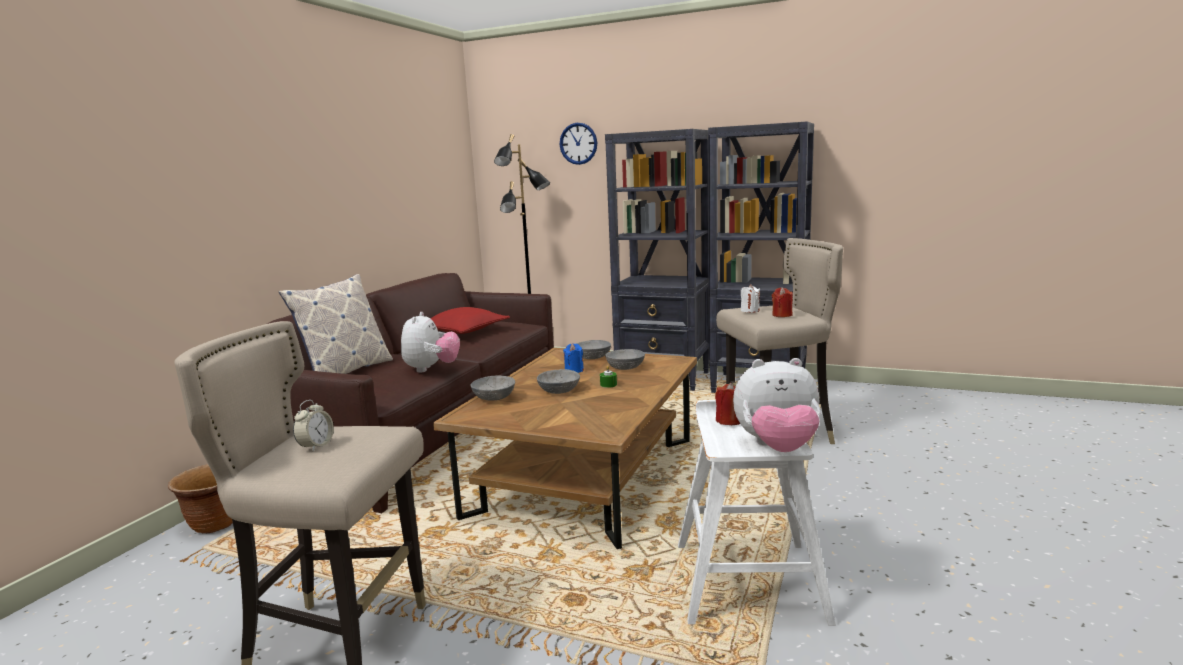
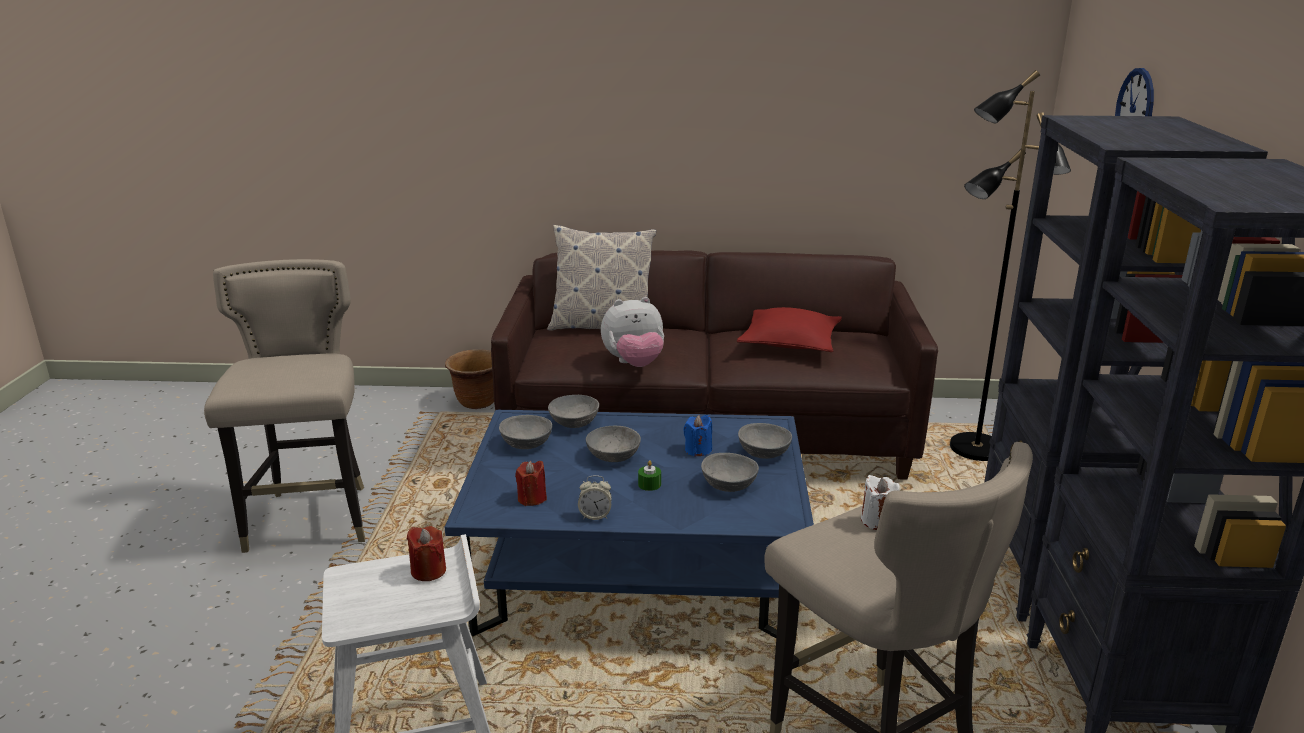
camera: 70 degrees right, 10 degrees up
alarm clock [293,400,334,451] -> alarm clock moved to [578,475,612,520]
brown coffee table [433,348,697,549] -> blue coffee table [445,410,814,638]
plush toy [733,358,821,452] -> none
red candle [772,287,793,317] -> red candle moved to [515,461,547,506]
none -> grey bowl [499,415,552,449]

